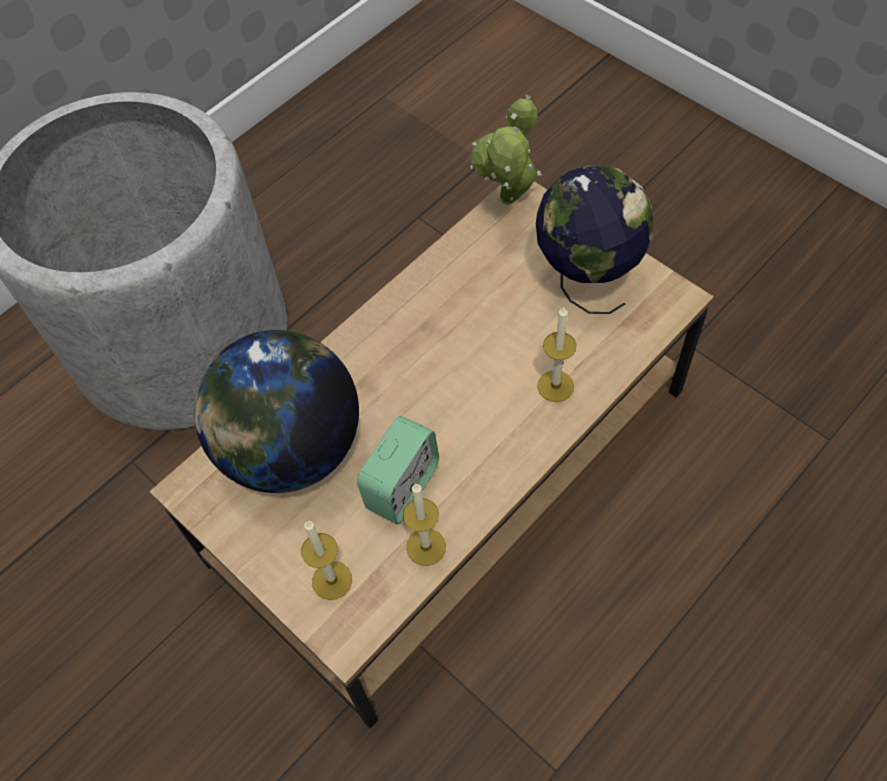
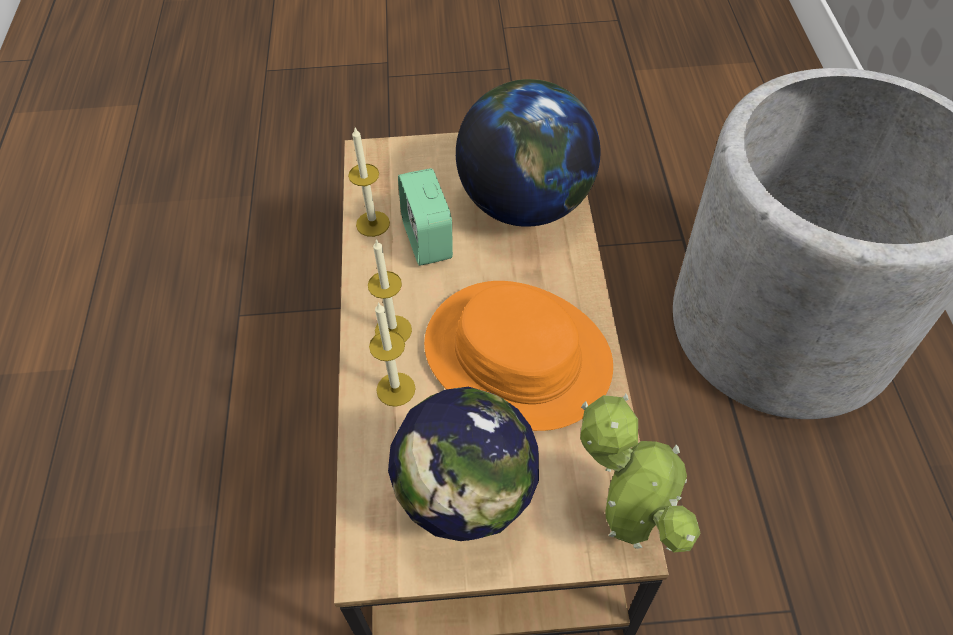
camera: 130 degrees right, 5 degrees down
candle [301,521,352,600] -> candle moved to [368,239,412,342]
none -> orange hat [424,281,613,431]

